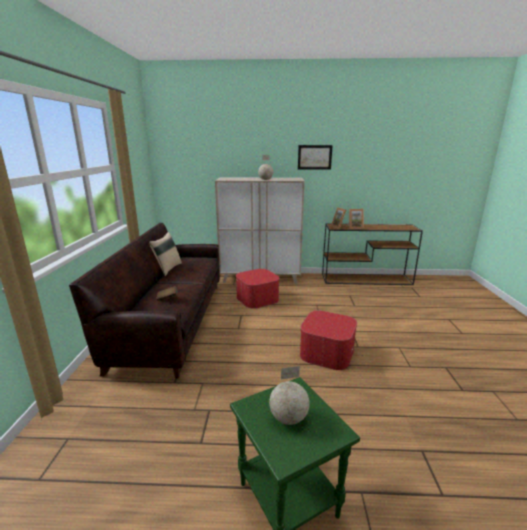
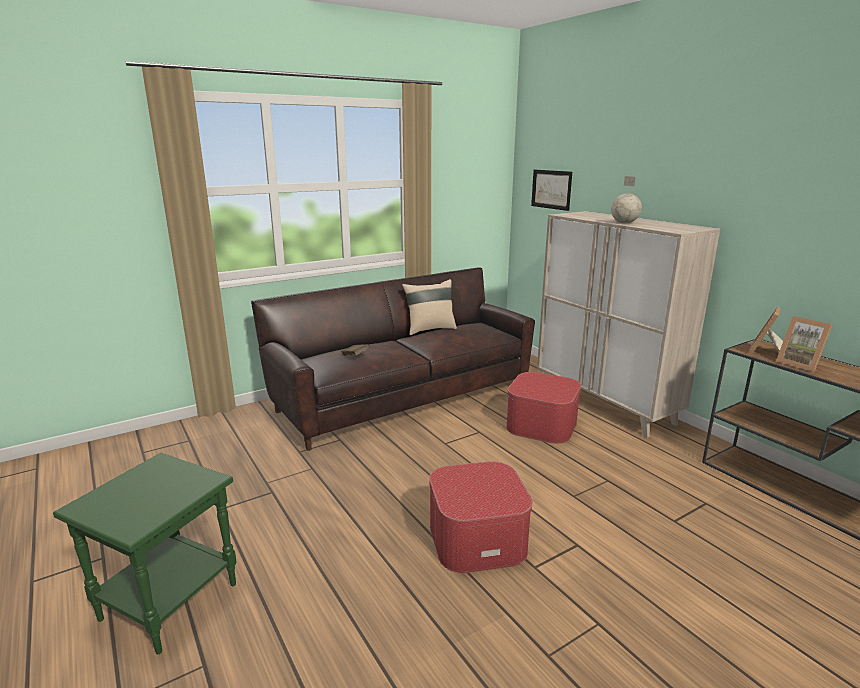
camera: 55 degrees right, 0 degrees up
globe [269,366,310,425] -> none
picture [298,145,333,170] -> picture moved to [531,170,572,211]

